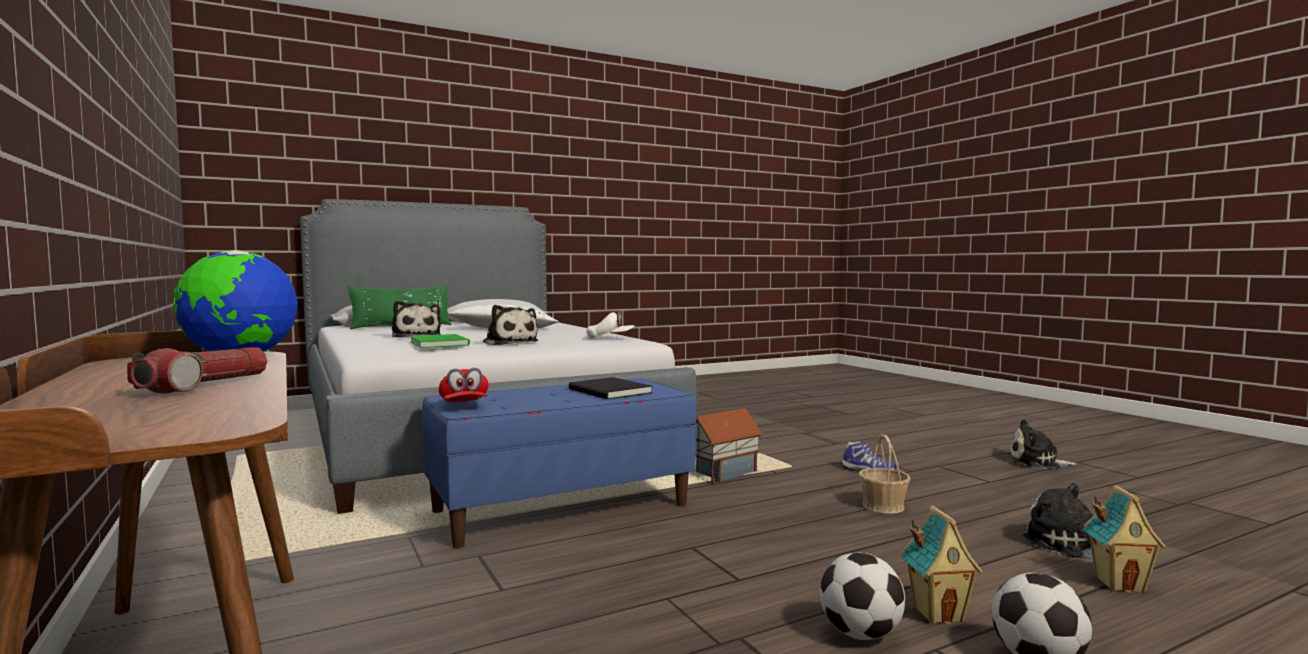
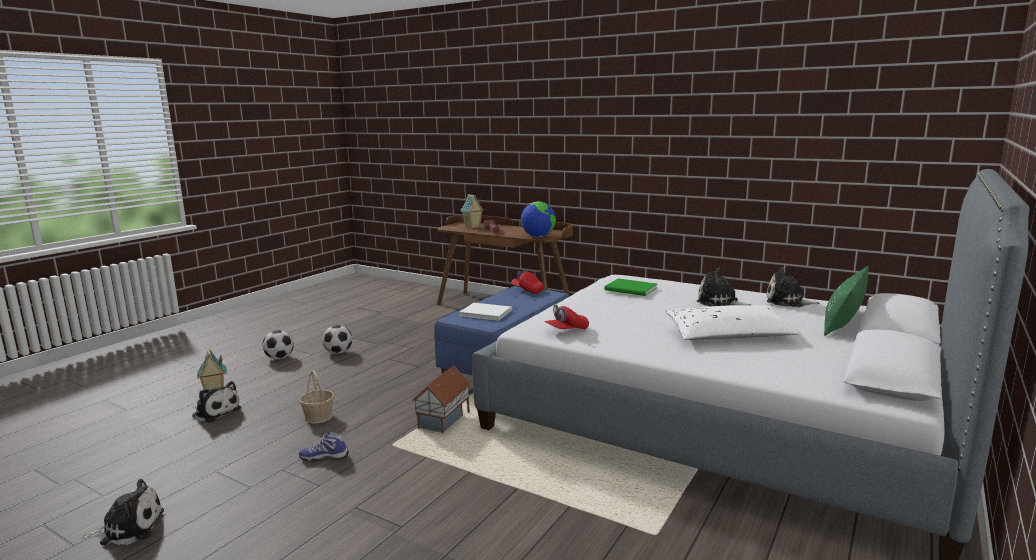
camera: 150 degrees right, 10 degrees up
plush toy [483,305,538,345] -> plush toy moved to [767,267,820,307]
black book [569,377,652,399] -> white book [460,303,512,321]
white cap [586,310,635,339] -> red cap [544,304,589,330]
toy house [900,506,983,625] -> toy house moved to [460,194,484,228]

